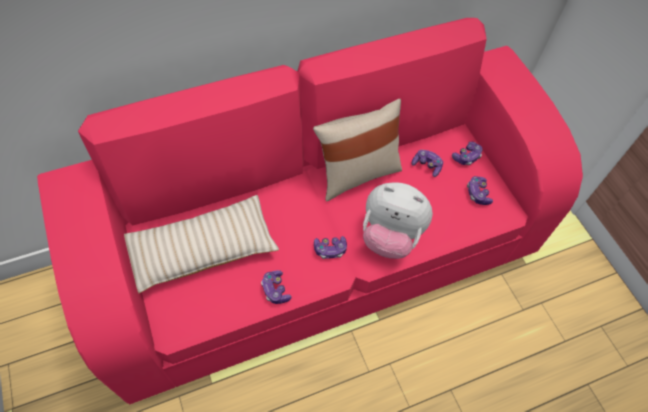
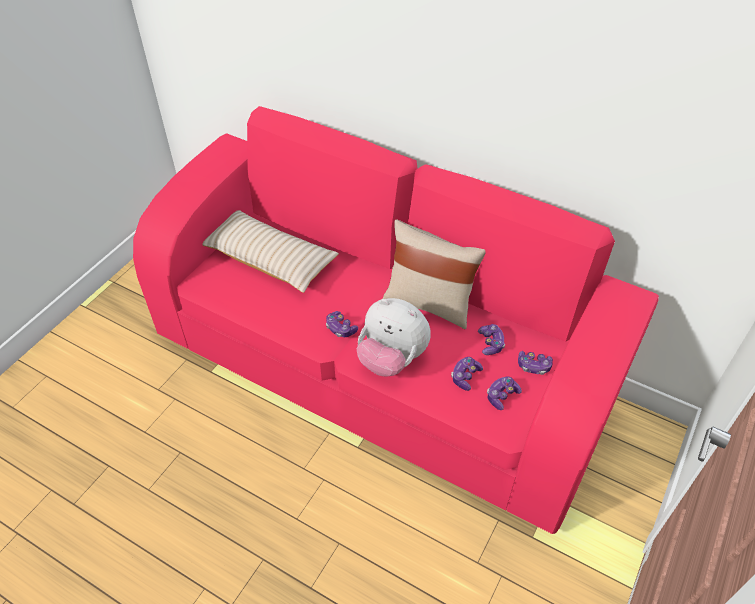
camera: 55 degrees right, 10 degrees down
game controller [261,270,292,304] -> game controller moved to [451,357,483,391]
plush toy [363,182,433,259] -> plush toy turned 45 degrees counterclockwise [357,298,431,377]

